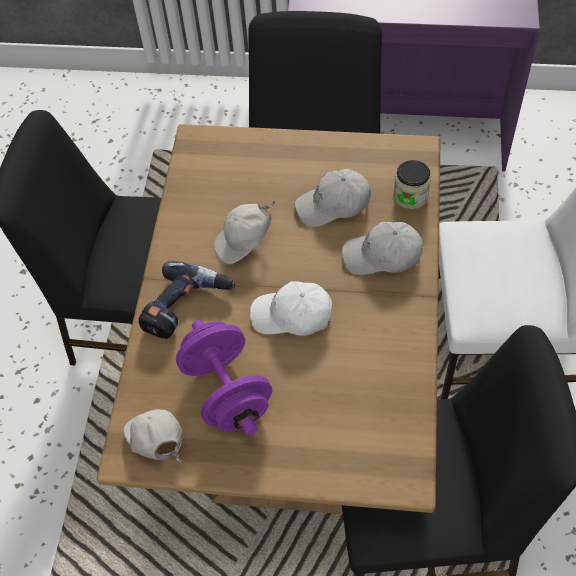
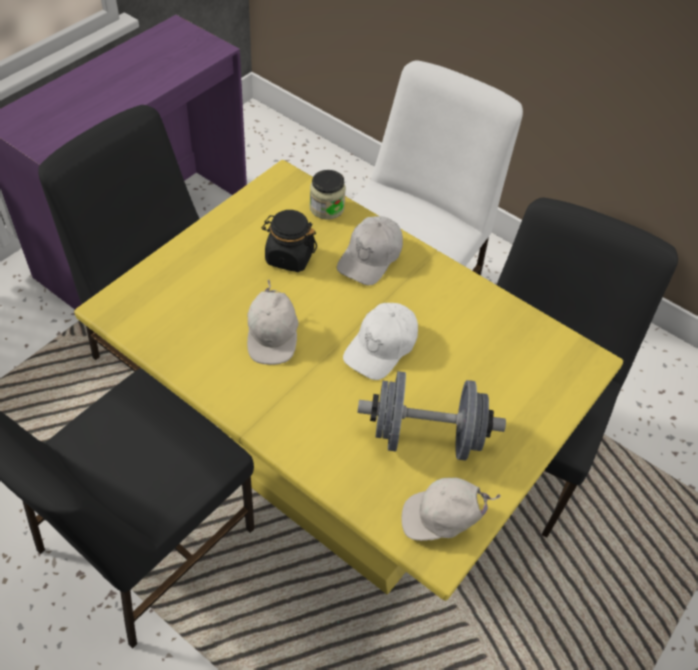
camera: 65 degrees left, 5 degrees down
brown dining table [97,124,441,514] -> yellow dining table [74,160,623,601]
power drill [138,261,235,339] -> none
purple dumbbell [176,320,272,435] -> grey dumbbell [357,371,506,461]
white cap [295,169,371,227] -> black jar [261,210,317,272]

